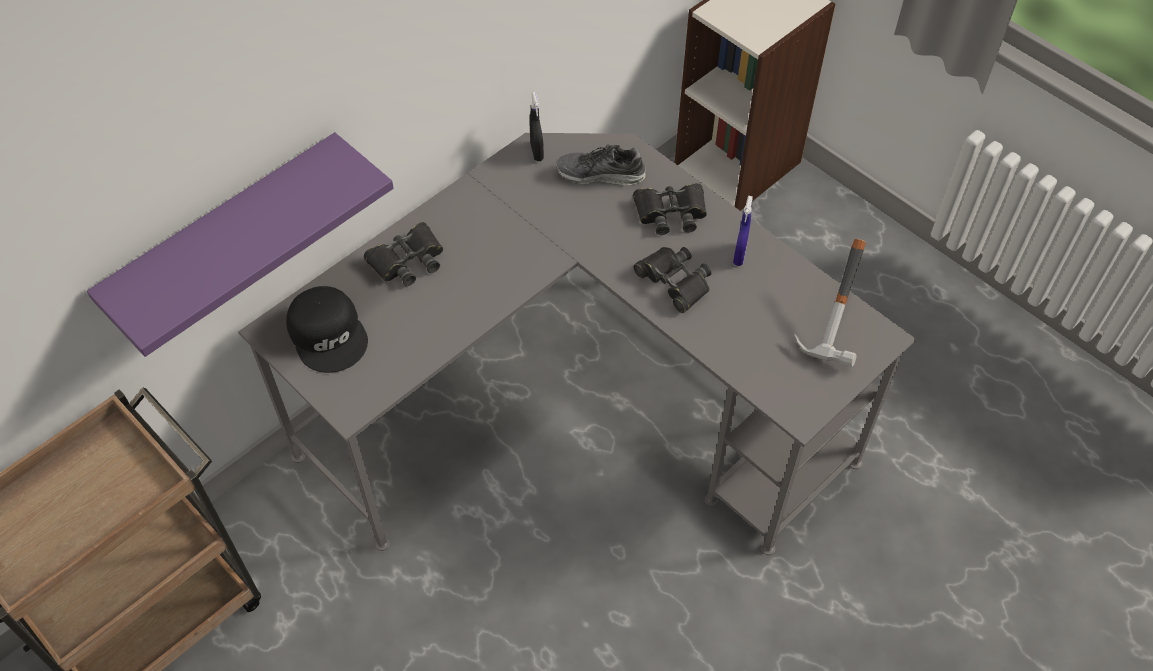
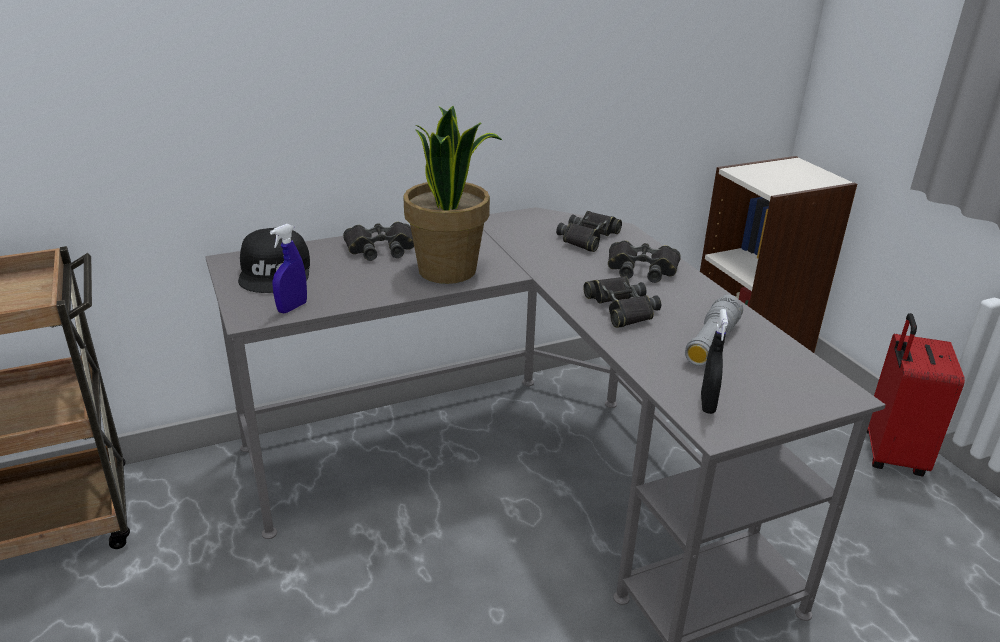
camera: 20 degrees right, 25 degrees down
purple shelf [87,132,394,357] -> none
black spray bottle [529,92,544,161] -> black spray bottle moved to [701,309,728,414]
shoe [556,145,646,186] -> black binoculars [556,211,622,252]
blue spray bottle [733,196,753,266] -> blue spray bottle moved to [270,224,307,313]
hammer [794,239,866,367] -> none
none -> potted plant [403,106,502,284]
none -> grey flashlight [685,295,743,366]
none -> red suitcase [867,313,965,476]

